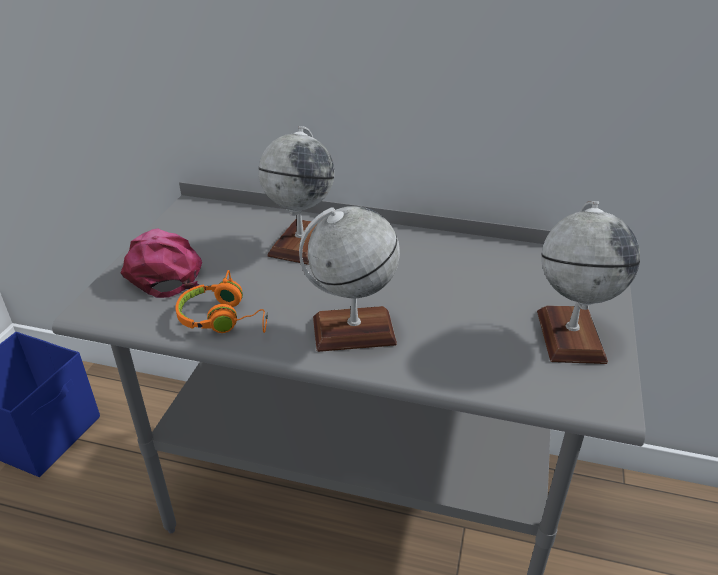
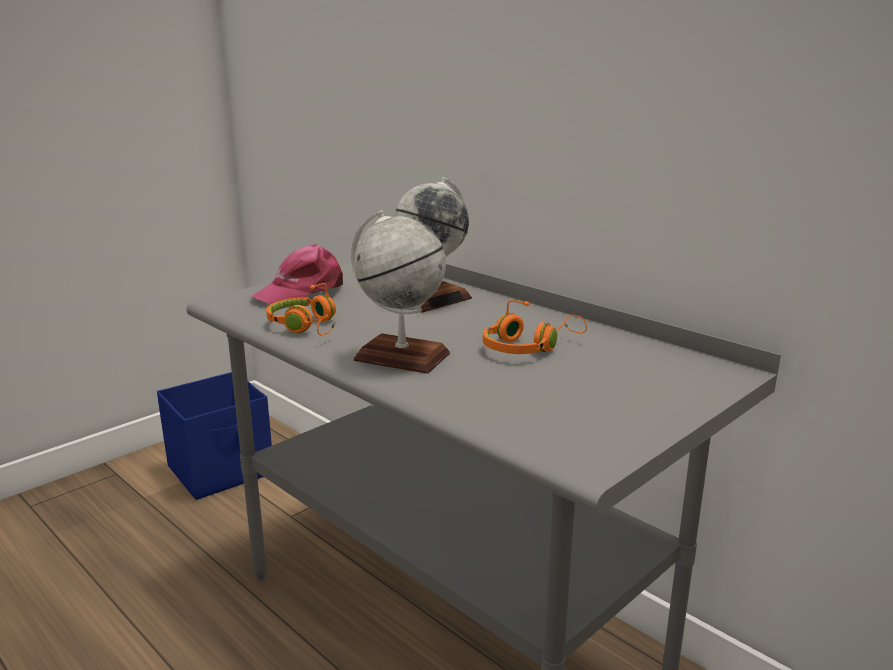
camera: 30 degrees right, 15 degrees down
pink cap [121,228,202,298] -> pink cap turned 150 degrees counterclockwise [249,244,343,304]
globe [537,201,640,364] -> none
none -> orange headphones [483,300,587,354]

